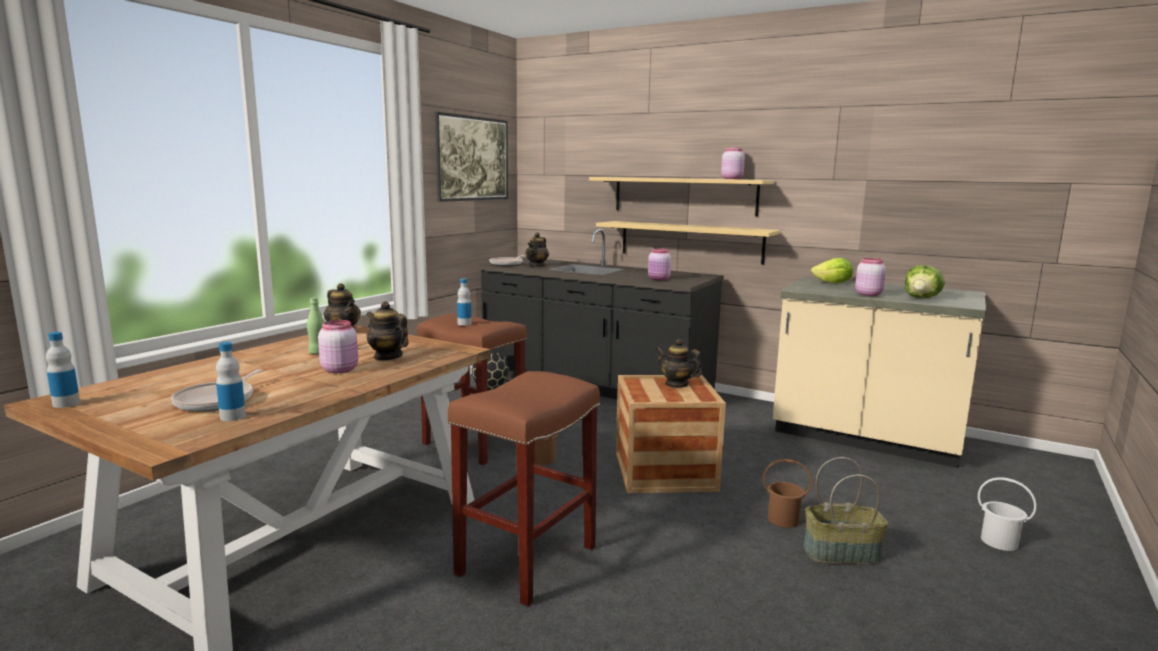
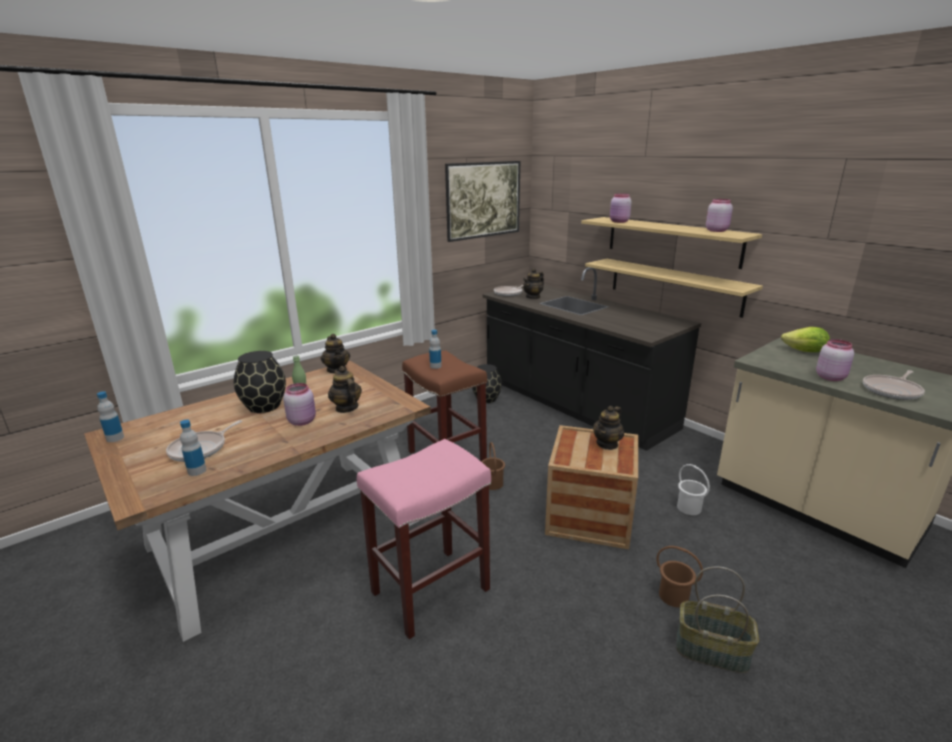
camera: 20 degrees right, 10 degrees up
brown stool [448,371,600,606] -> pink stool [357,439,491,639]
pink jar [648,248,671,280] -> pink jar moved to [610,193,632,223]
teapot [656,339,702,388] -> teapot turned 105 degrees counterclockwise [593,406,624,450]
lettuce [905,265,945,298] -> frying pan [863,370,925,400]
white bucket [978,477,1037,551] -> white bucket moved to [677,464,710,515]
none -> black vase [234,351,286,413]

